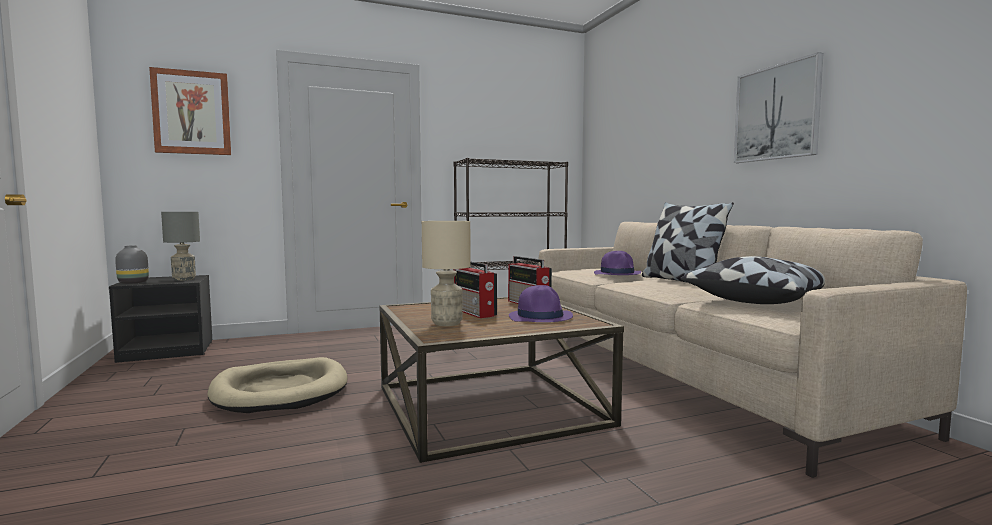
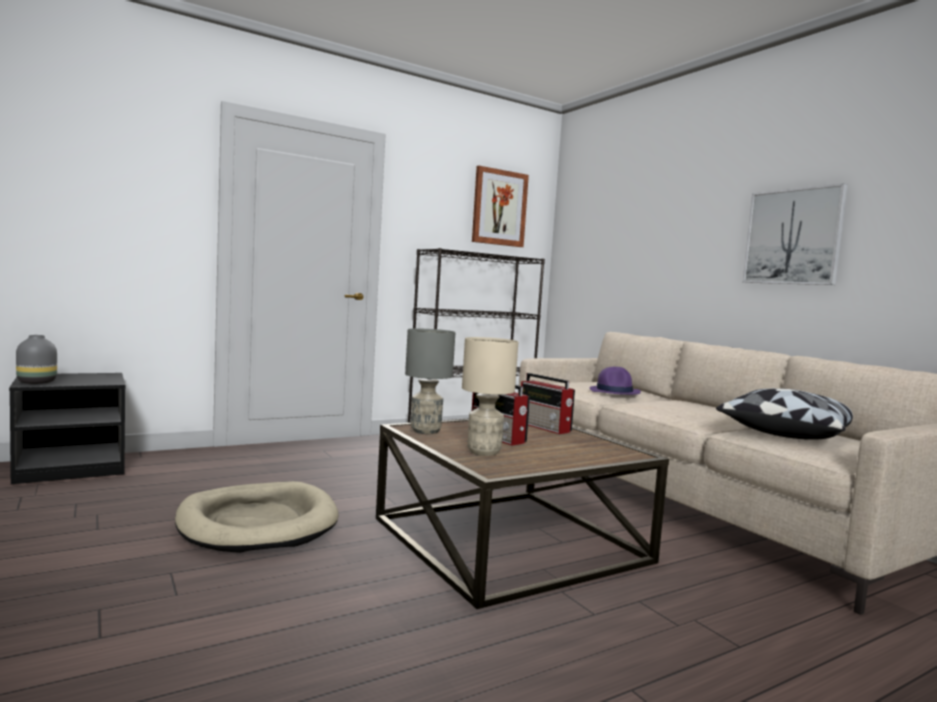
camera: 10 degrees left, 0 degrees up
picture [149,67,231,155] -> picture moved to [472,166,529,247]
grey table lamp [161,212,200,281] -> grey table lamp moved to [405,328,455,434]
purple hat [509,285,573,322] -> none
pillow [642,202,734,283] -> none

